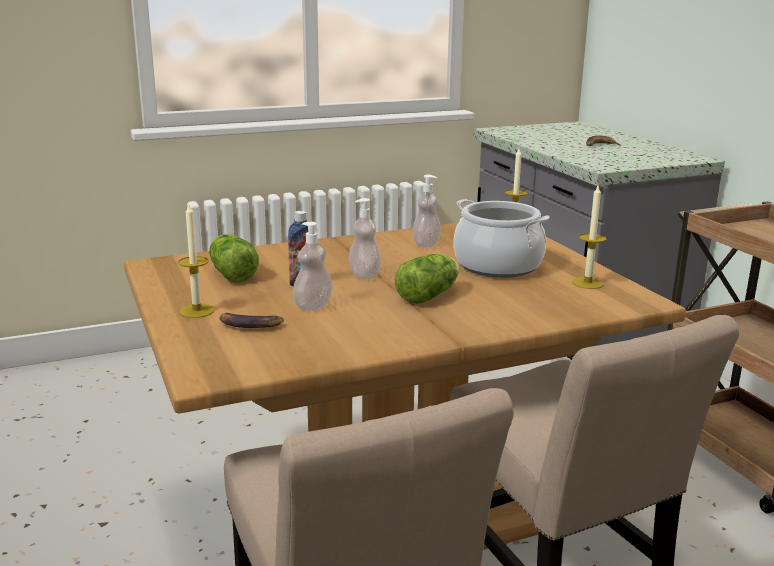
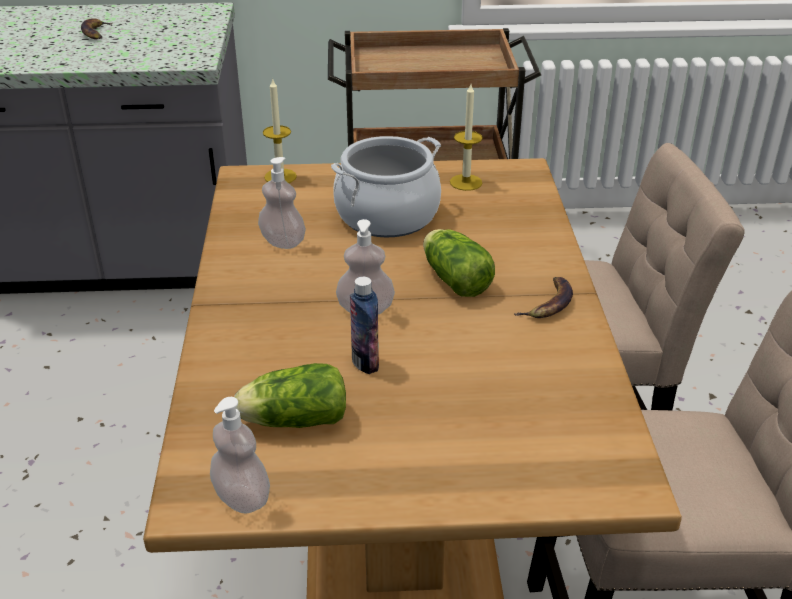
camera: 70 degrees left, 15 degrees up
candle [178,202,215,318] -> none
banana [219,313,284,328] -> banana moved to [514,277,573,318]
soap dispenser [293,222,333,311] -> soap dispenser moved to [210,397,270,514]

